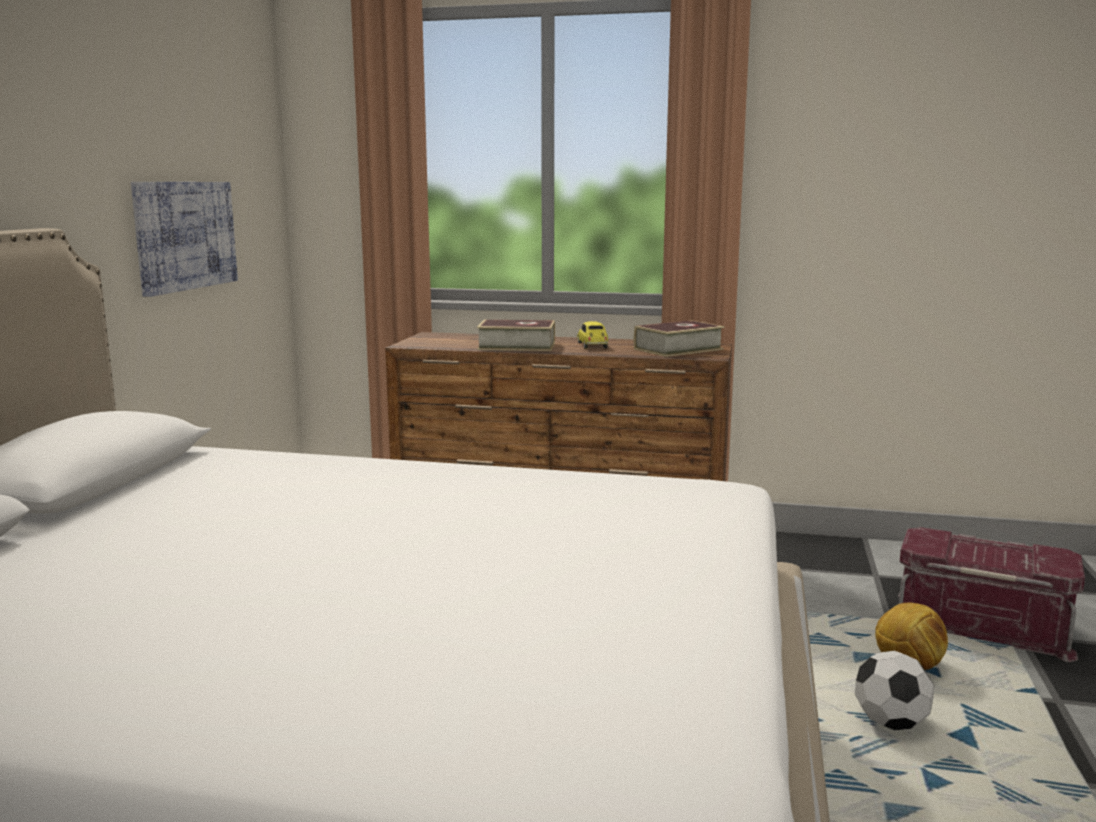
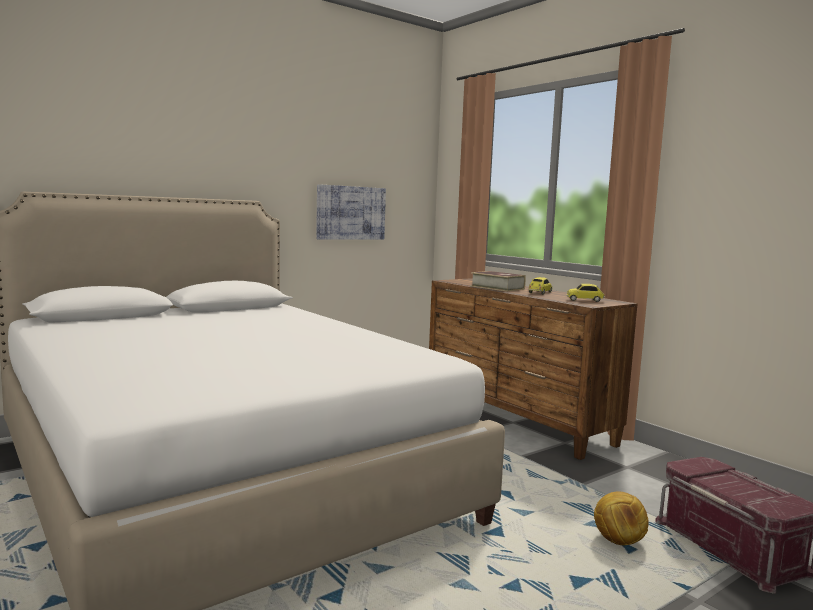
camera: 40 degrees right, 5 degrees down
book [634,320,724,357] -> toy car [567,284,605,302]
football [855,651,935,730] -> none

